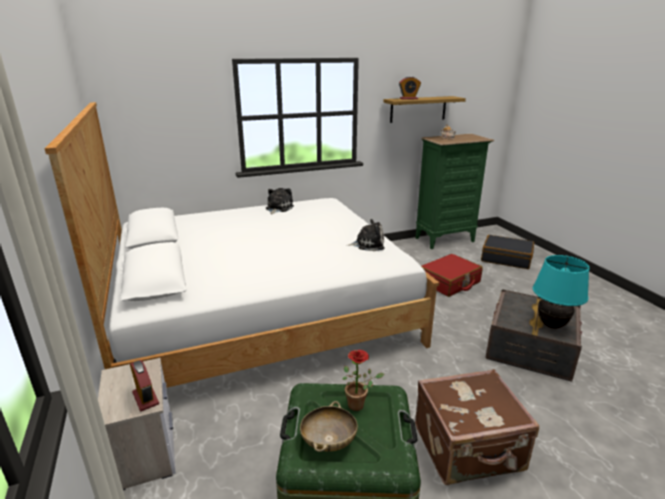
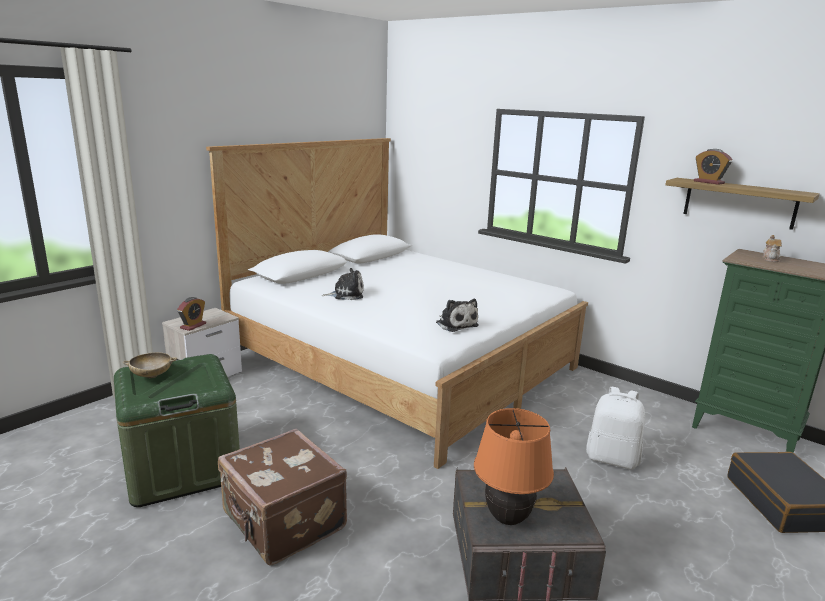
camera: 60 degrees right, 5 degrees down
plush toy [266,188,294,215] -> plush toy moved to [322,268,364,300]
potted plant [342,350,384,411] -> none
red suitcase [421,254,482,297] -> white backpack [586,387,645,470]
turquoise table lamp [533,255,590,329] -> orange table lamp [474,408,554,525]

